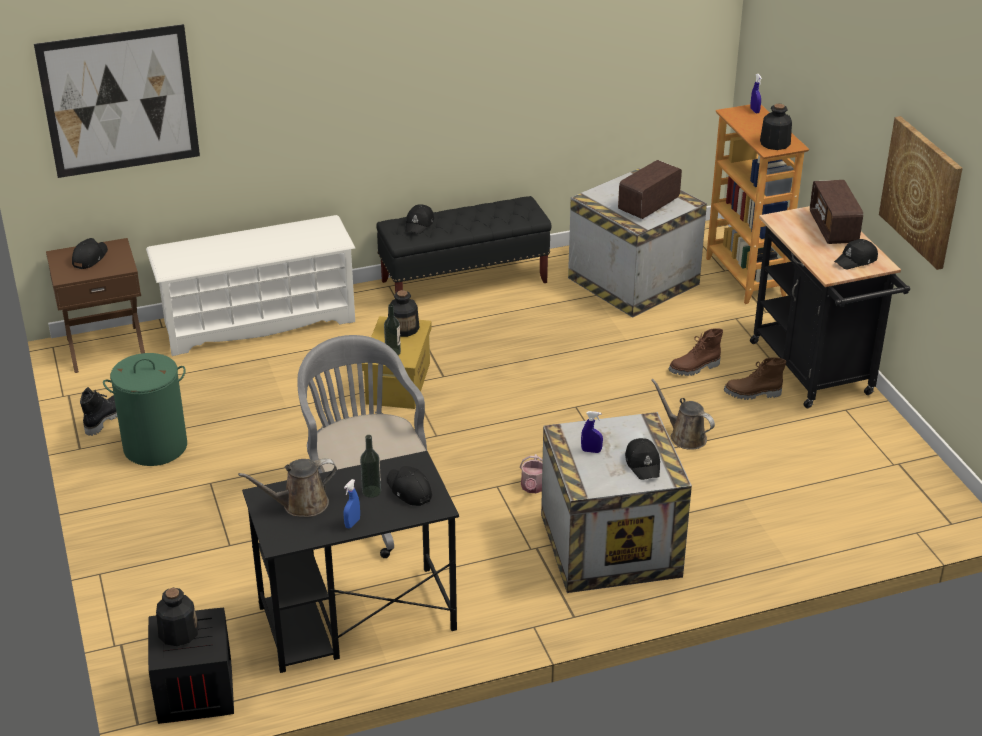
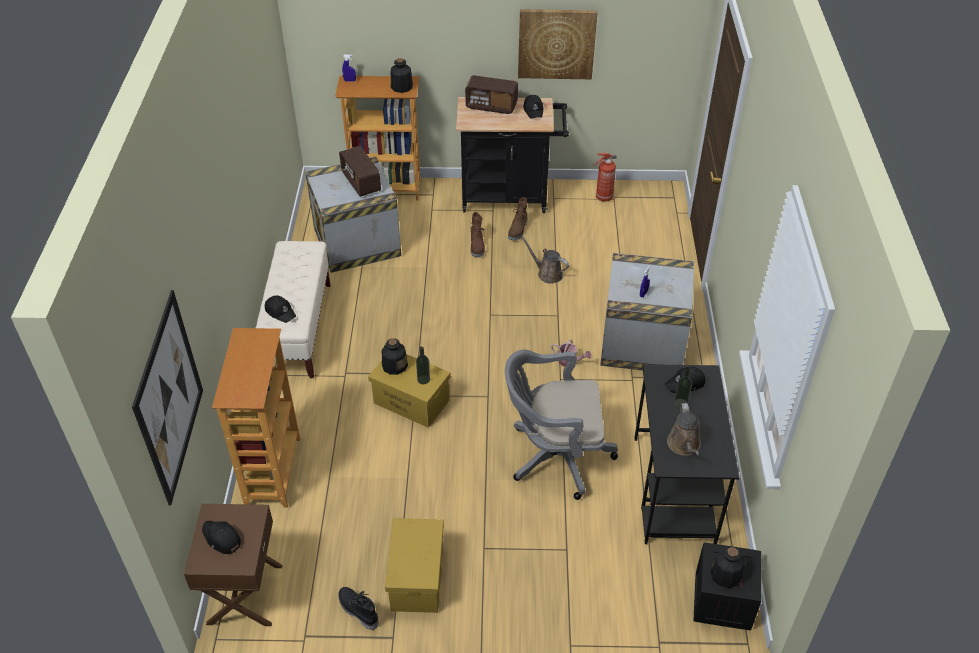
camera: 70 degrees left, 10 degrees up
green laundry basket [103,353,187,466] -> yellow storage box [385,518,444,613]
white shoe rack [146,215,355,356] -> bookcase [212,328,300,508]
blue spray bottle [344,479,360,528] -> none
black bench [376,196,552,293] -> beige bench [256,241,330,378]
black cap [625,438,660,480] -> none
brown watering can [651,379,715,450] -> brown watering can turned 60 degrees clockwise [521,237,569,284]
none -> fire extinguisher [593,153,617,202]

